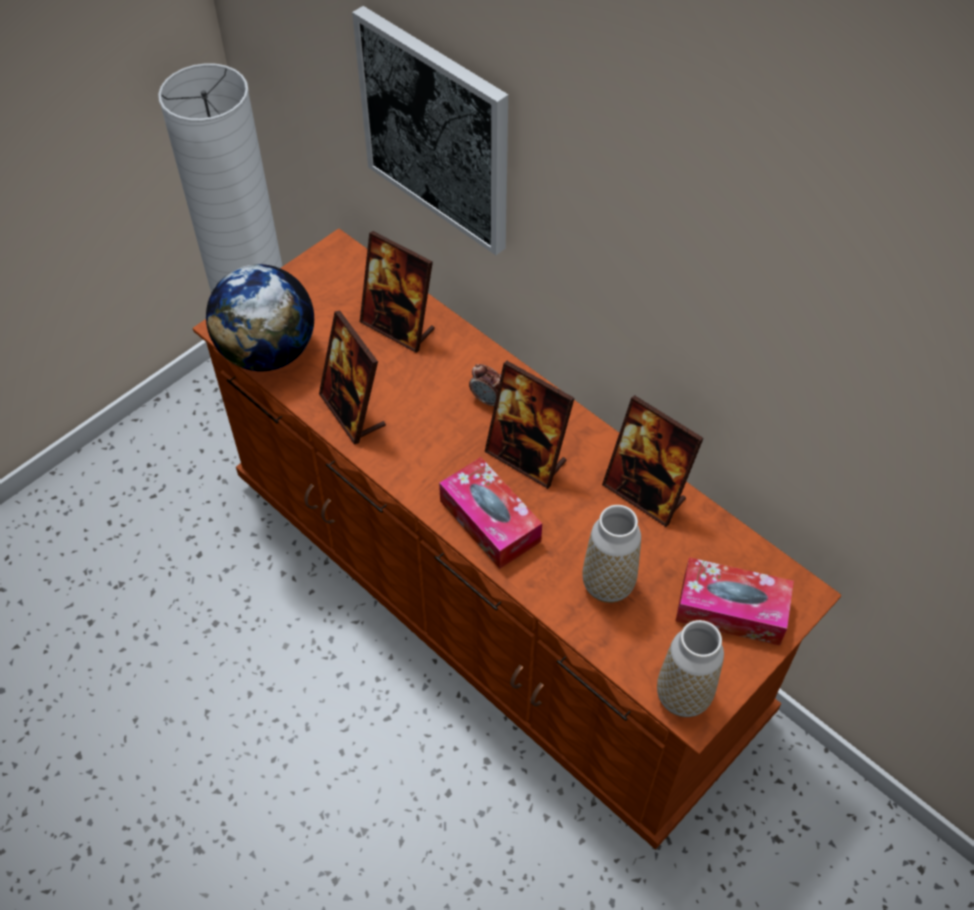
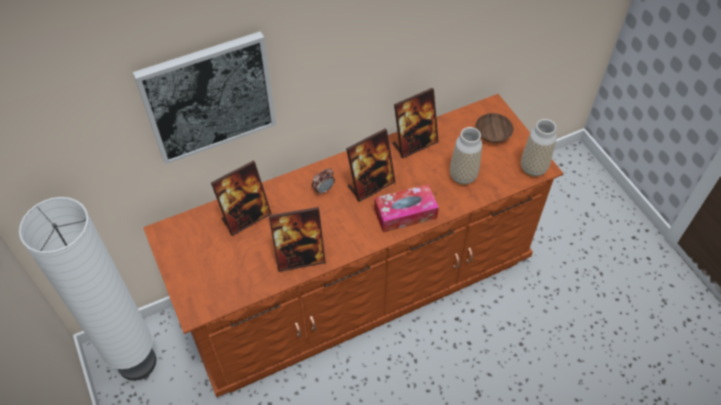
camera: 70 degrees left, 0 degrees up
globe [206,264,314,371] -> none
tissue box [676,557,794,645] -> brown bowl [475,113,513,143]

